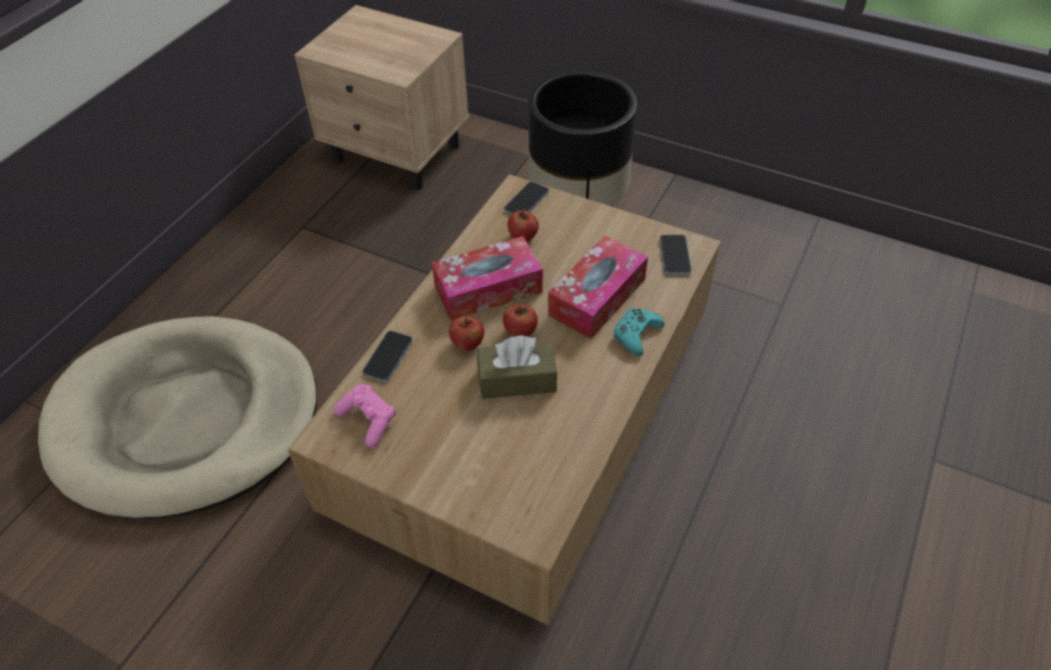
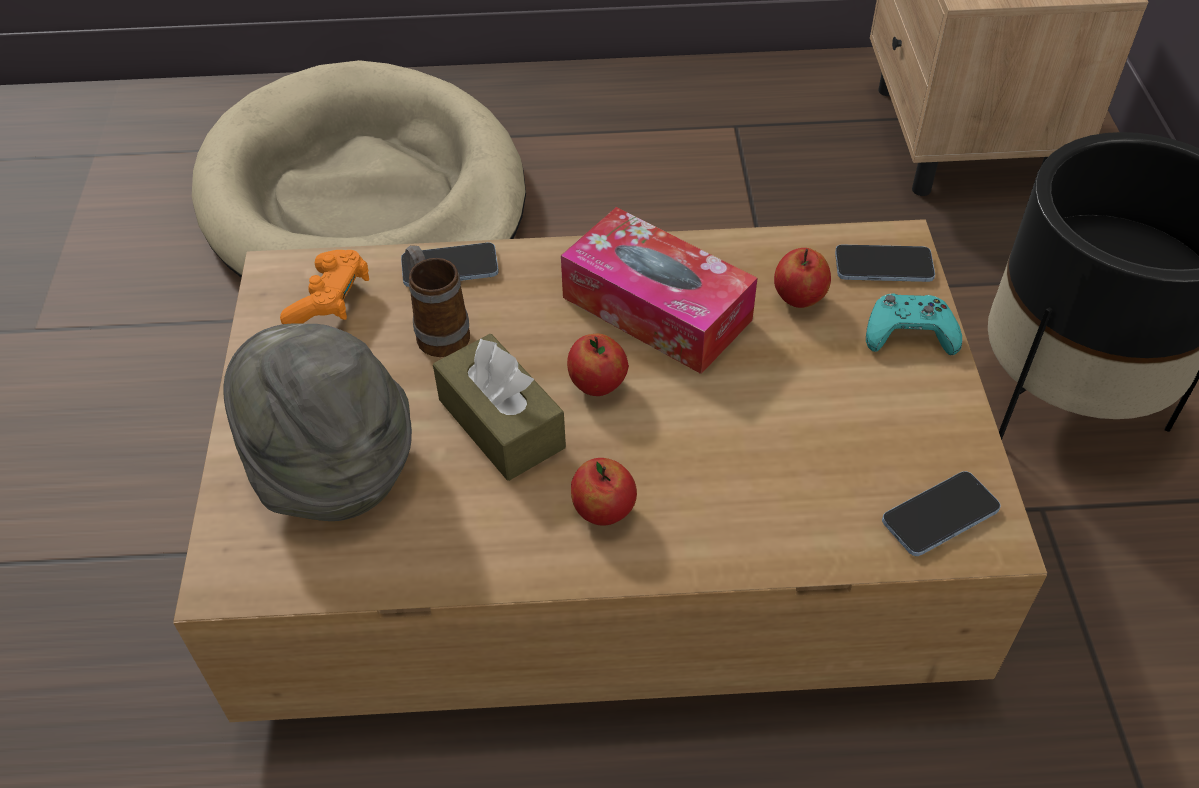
camera: 60 degrees right, 0 degrees up
pink game controller [333,384,396,448] -> orange game controller [280,250,369,324]
apple [449,316,484,351] -> apple moved to [571,458,637,526]
tissue box [548,236,648,339] -> none
turquoise game controller [614,308,664,356] -> turquoise game controller moved to [866,294,962,355]
none -> grey hat [223,323,412,521]
none -> mug [405,245,470,357]

